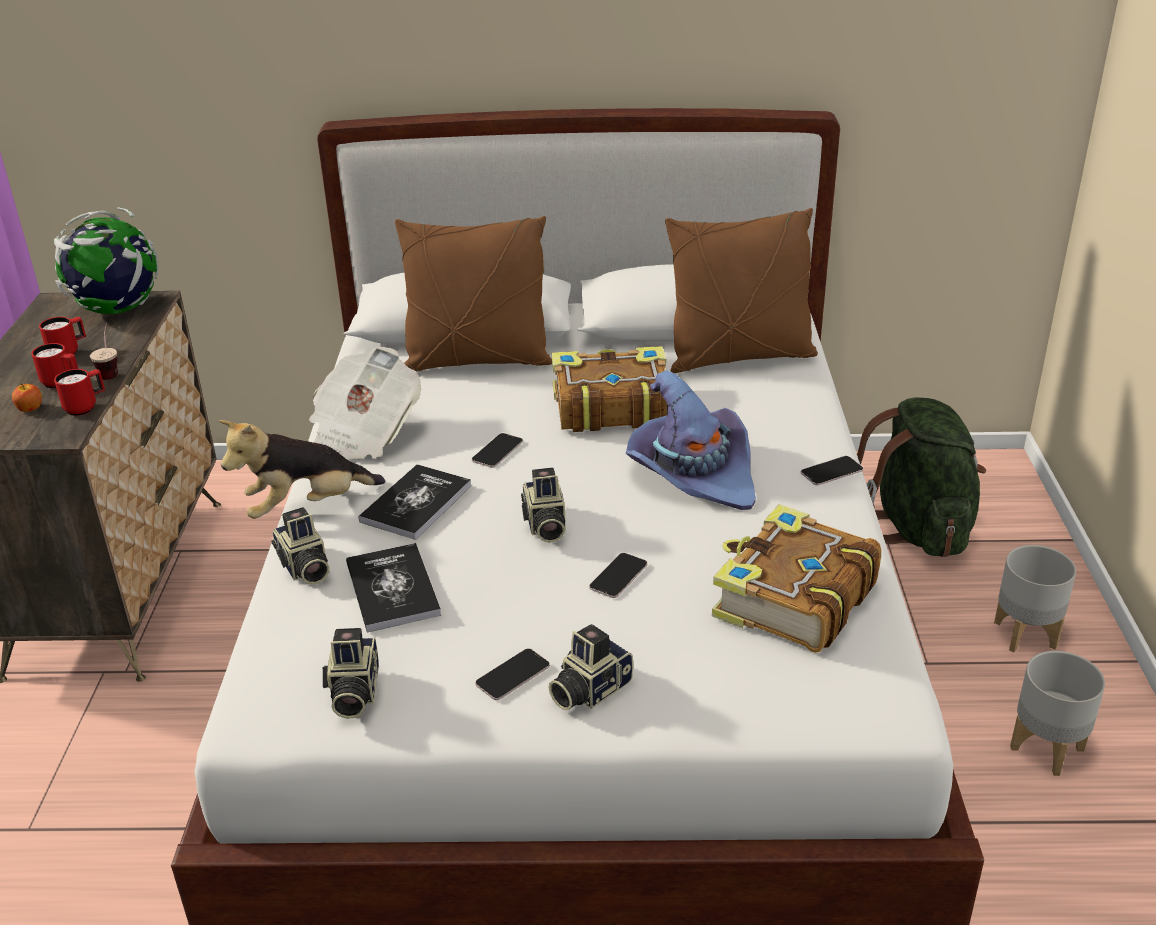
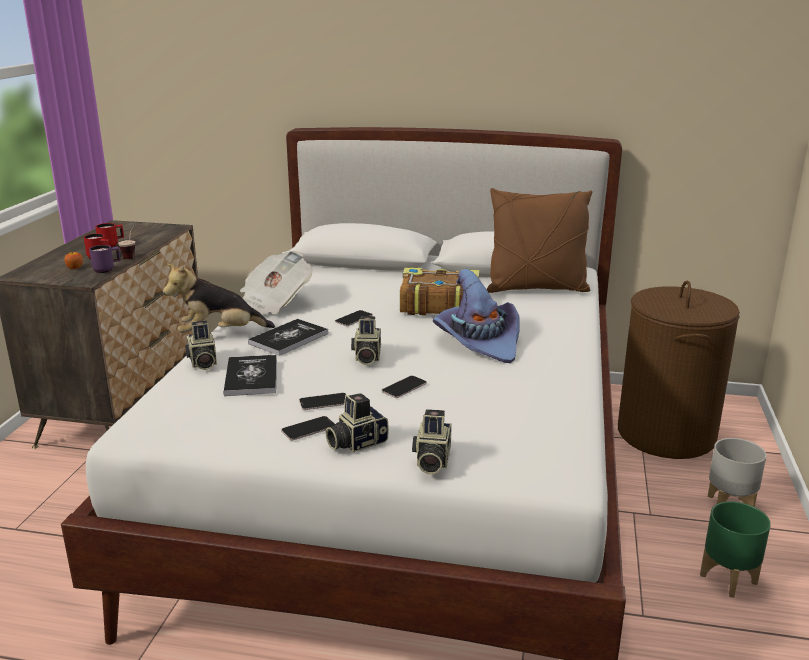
camera: 10 degrees right, 10 degrees down
globe [54,207,158,314] -> none
red mug [54,369,105,416] -> purple mug [89,245,121,273]
camera [323,628,379,719] -> camera moved to [412,409,451,474]
brown pillow [395,216,552,372] -> none
book [712,504,881,653] -> none
phone [801,456,863,485] -> phone moved to [299,393,346,410]
green backpack [857,398,986,557] -> brown laundry basket [618,281,740,459]
grey planter [1010,651,1105,776] -> green planter [700,501,771,598]

